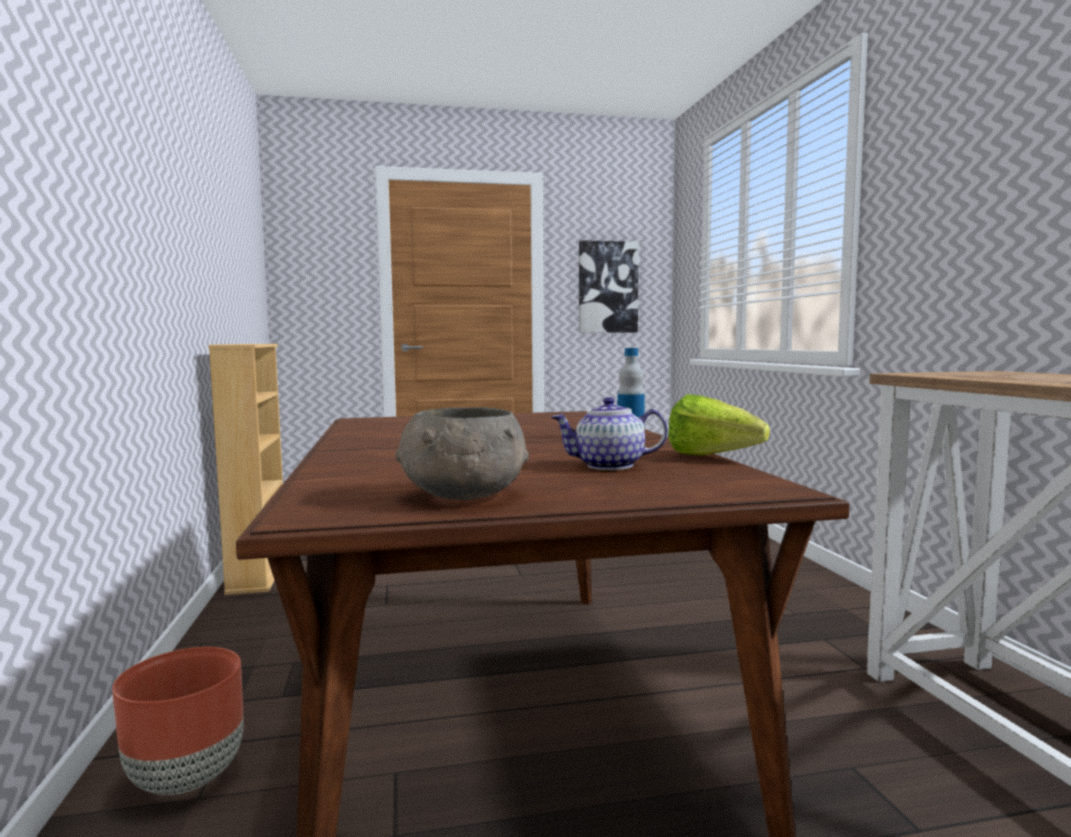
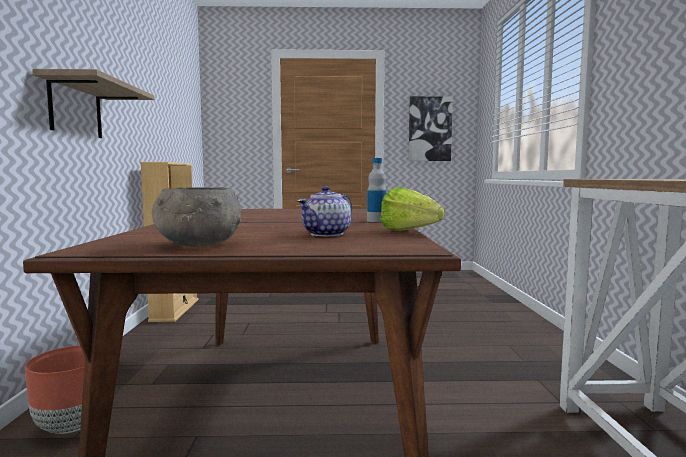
camera: 10 degrees right, 0 degrees up
teapot [552,397,668,470] -> teapot turned 60 degrees counterclockwise [297,186,352,236]
none -> shelf [33,69,154,138]

